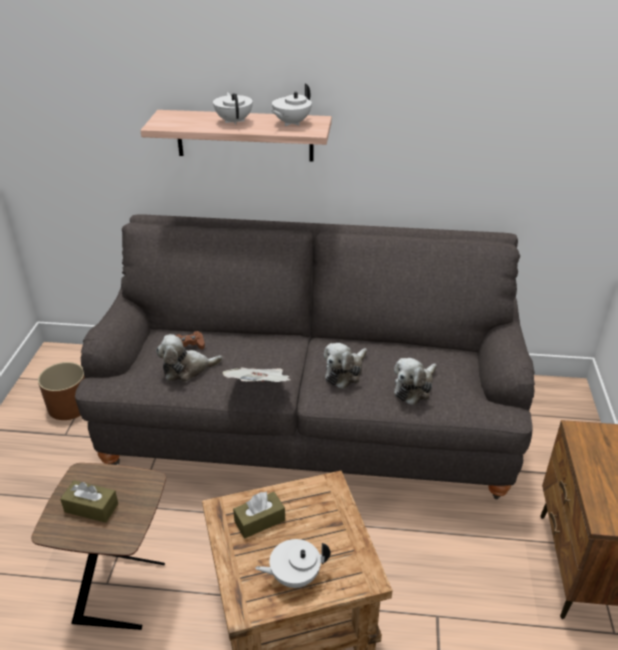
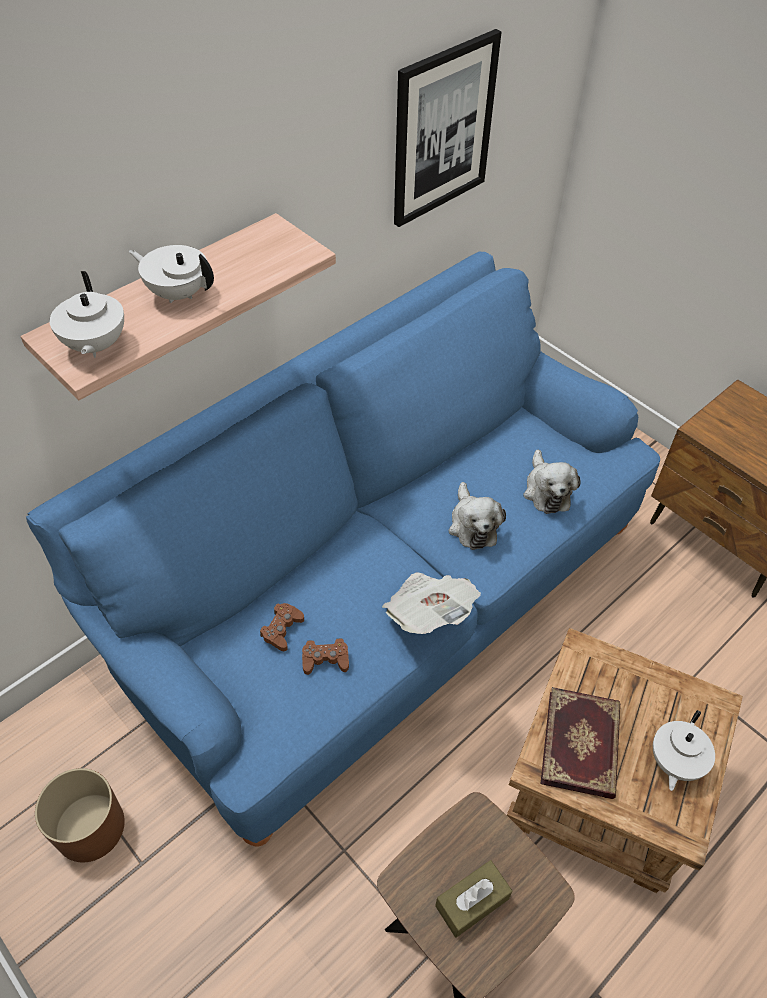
camera: 50 degrees left, 15 degrees up
grey sofa [75,215,535,499] -> blue sofa [26,251,660,847]
plush toy [156,334,223,382] -> brown game controller [302,638,349,675]
brown tissue box [233,491,285,538] -> book [540,687,620,799]
white teapot [271,84,312,126] -> white teapot moved to [50,271,124,358]
none -> picture [394,29,501,227]

